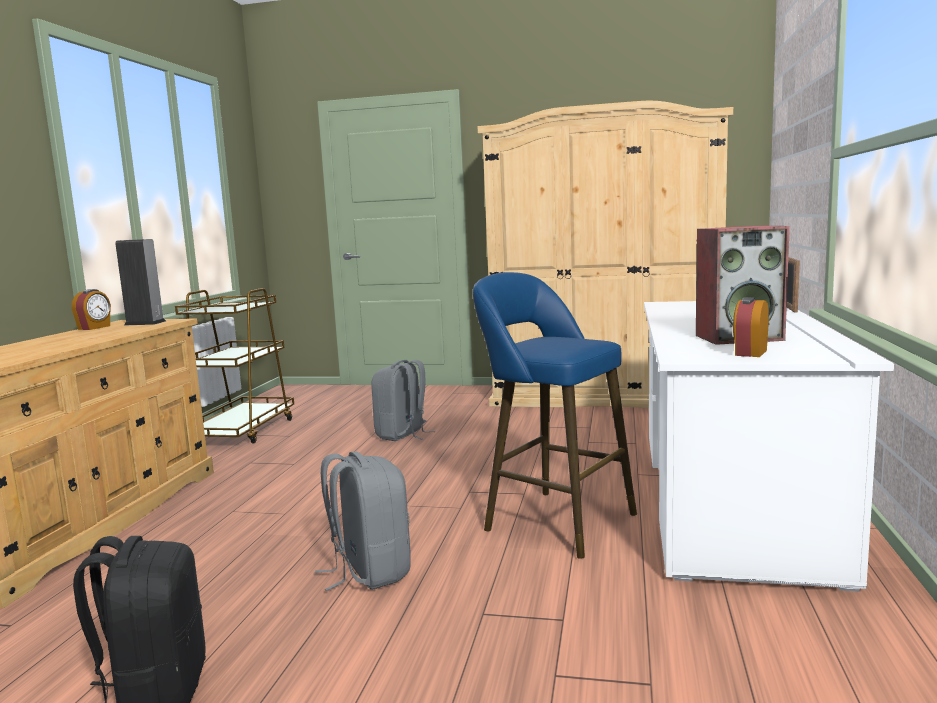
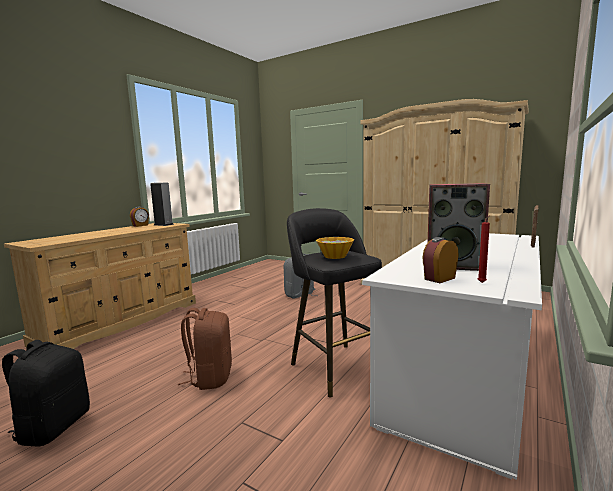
camera: 20 degrees right, 0 degrees up
brown cart [175,288,294,443] -> none
grey backpack [315,452,411,591] -> brown backpack [178,308,232,390]
blue stool [473,272,637,559] -> black stool [287,208,382,398]
none -> bowl [316,237,354,259]
none -> red candle [478,215,490,283]

